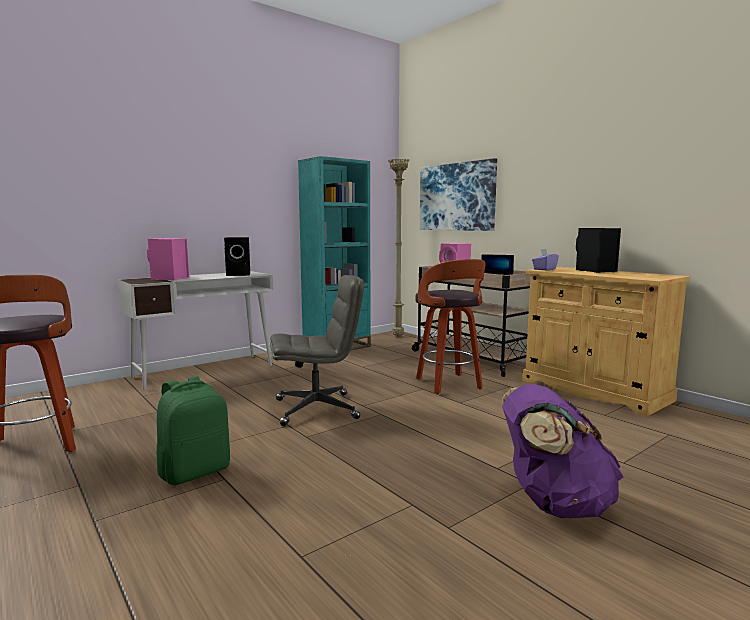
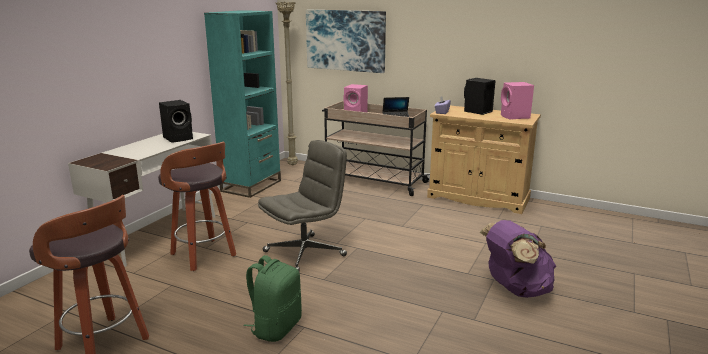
camera: 25 degrees left, 10 degrees up
pink speaker [147,238,189,281] -> pink speaker moved to [501,82,534,119]
stool [415,259,485,394] -> stool moved to [158,142,236,271]

